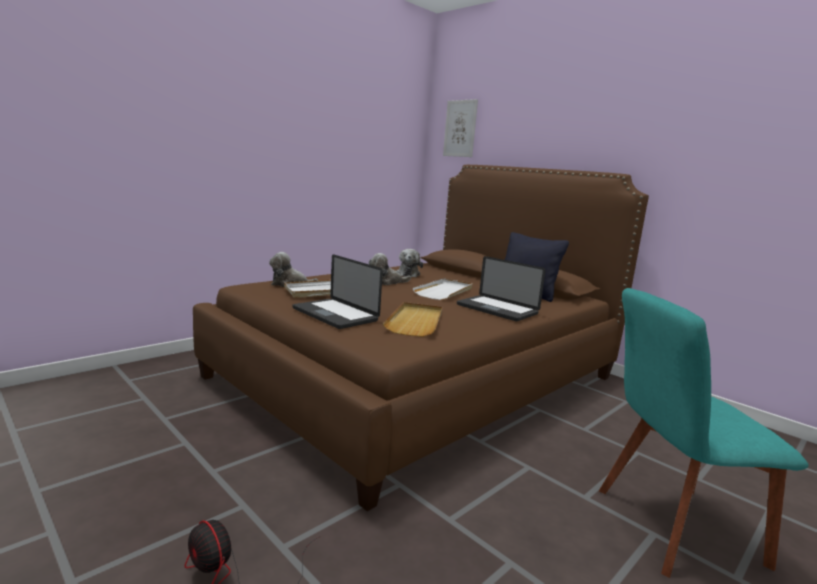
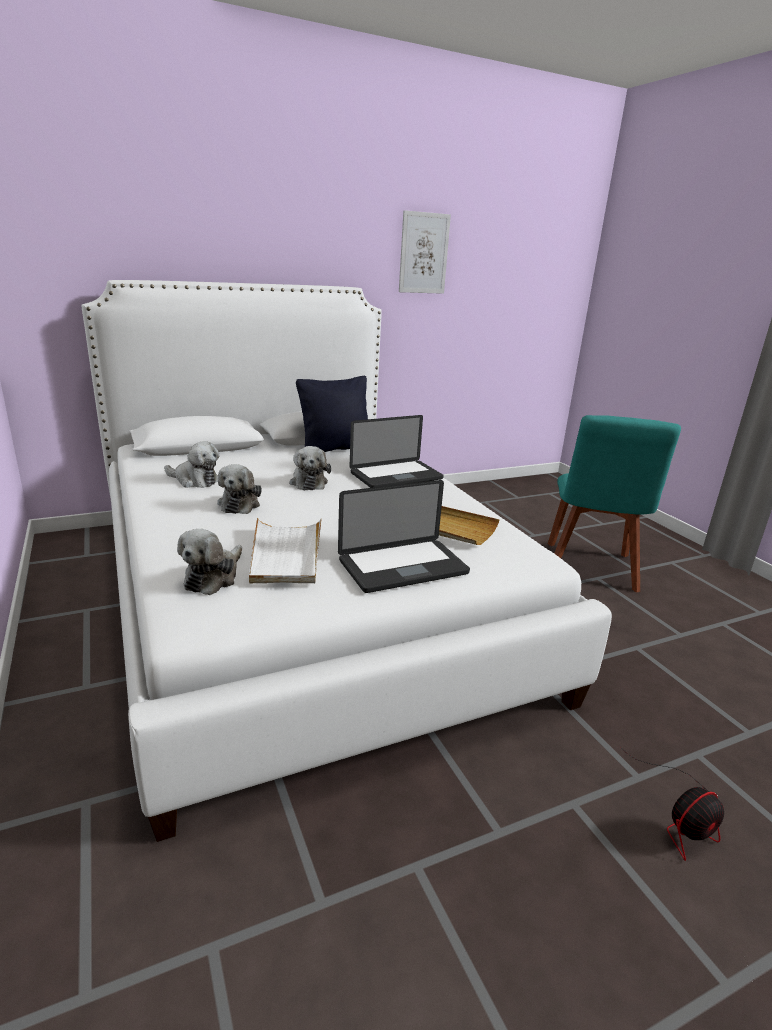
camera: 70 degrees left, 10 degrees up
brown bed [193,165,649,511] -> white bed [81,280,612,842]
white tray [413,278,472,300] -> plush toy [289,446,331,490]
picture [443,99,478,157] -> picture moved to [399,210,451,294]

